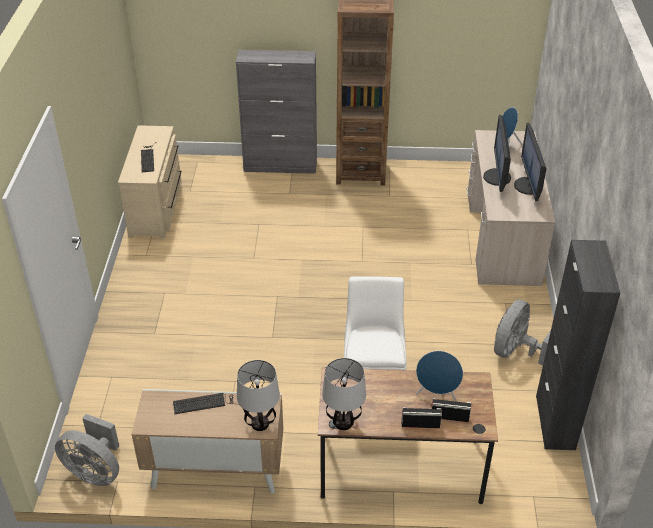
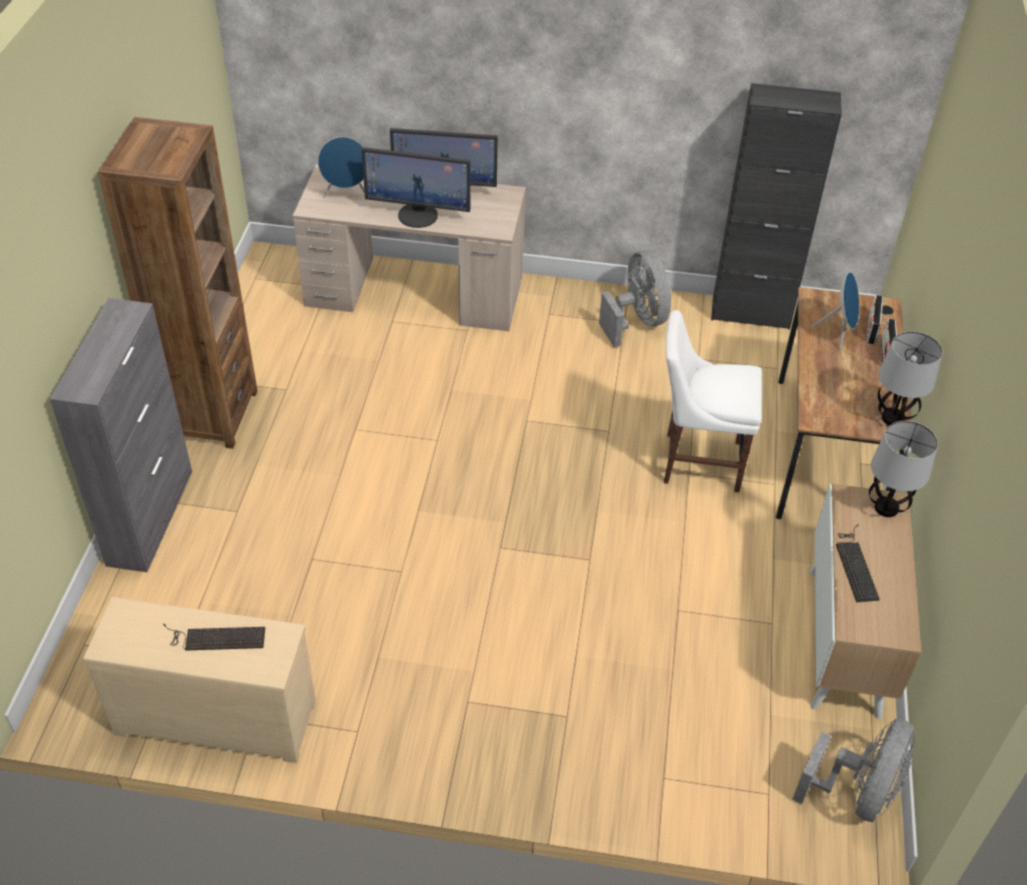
camera: 85 degrees left, 5 degrees up
grey fan [494,300,551,365] -> grey fan turned 150 degrees counterclockwise [599,250,671,347]

